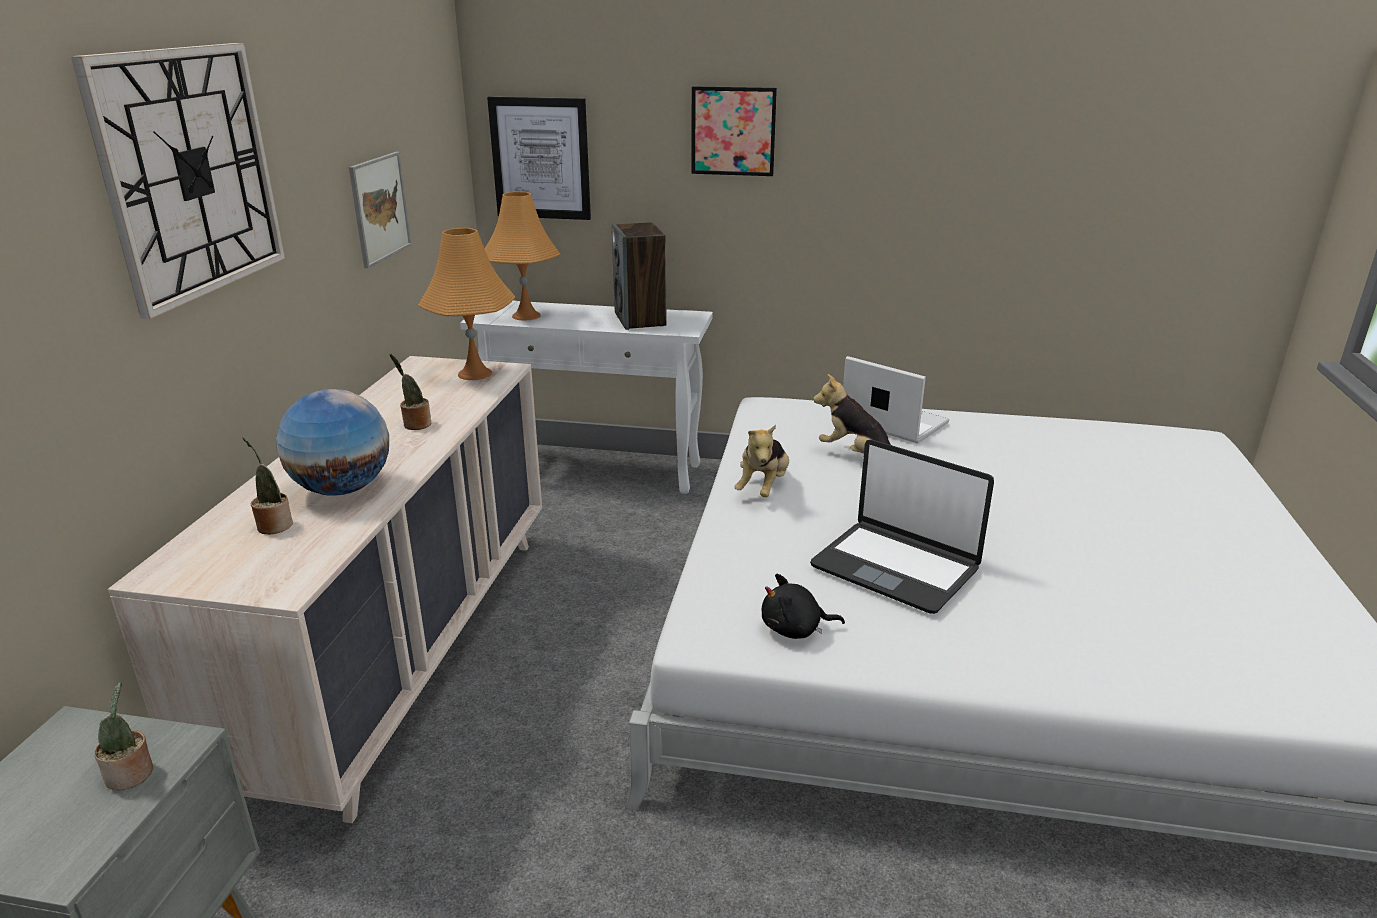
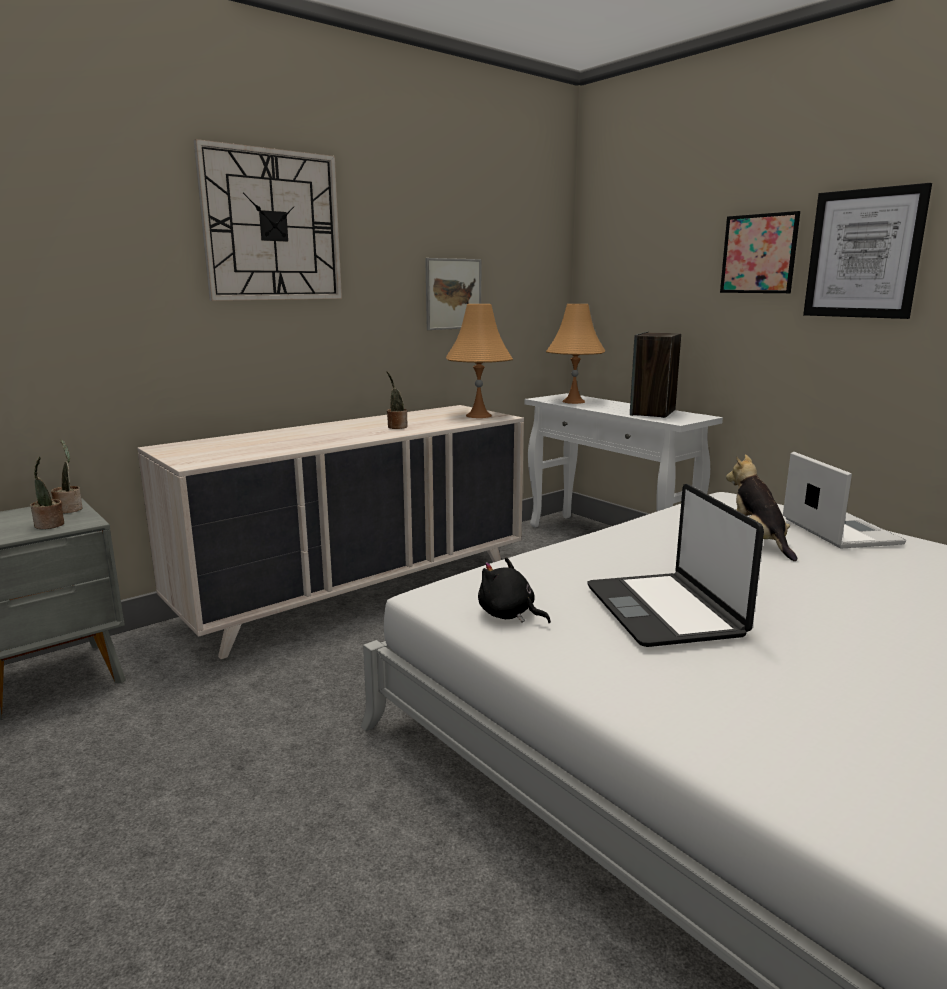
camera: 40 degrees right, 10 degrees down
potted plant [243,437,293,534] -> potted plant moved to [51,439,82,514]
globe [276,389,389,496] -> none
picture [487,97,591,220] -> picture moved to [803,183,932,319]
plush toy [734,425,789,497] -> none

